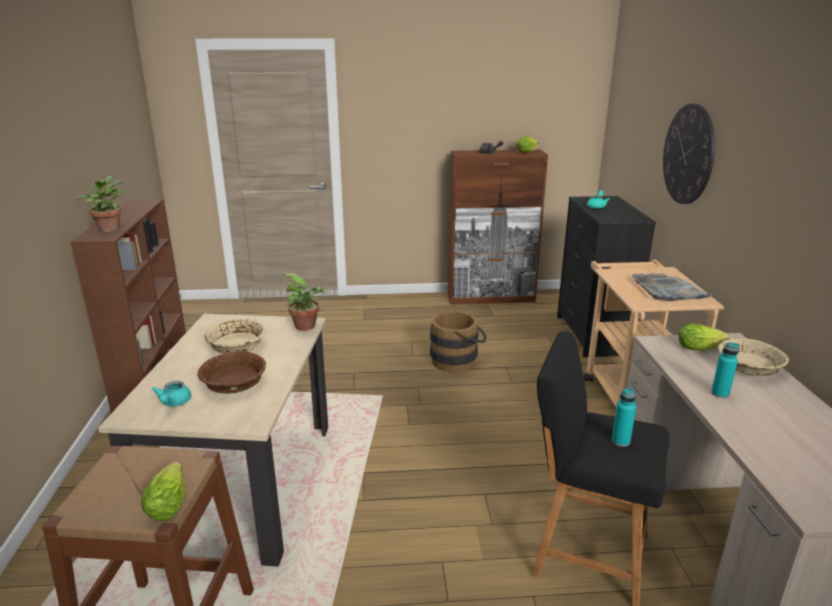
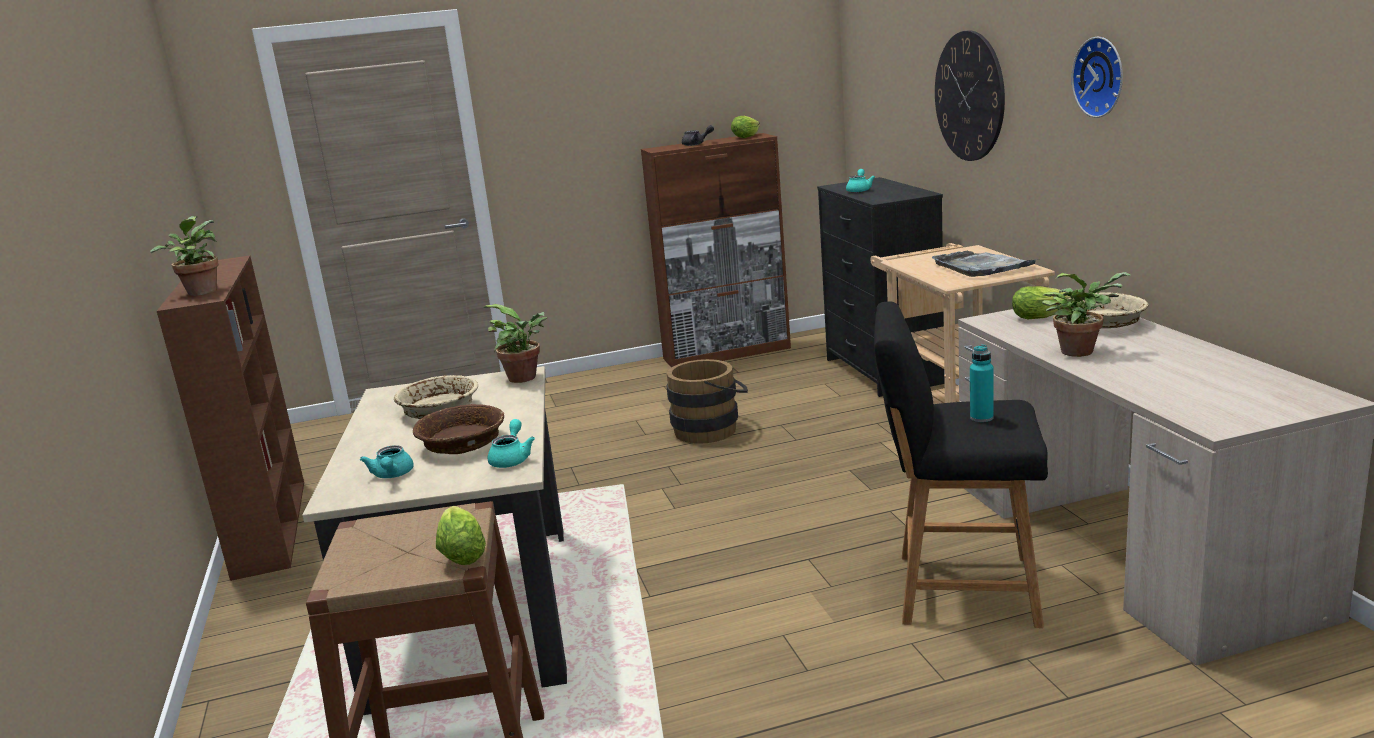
camera: 10 degrees left, 5 degrees down
turquoise bottle [711,342,740,398] -> potted plant [1042,272,1131,357]
none -> turquoise teapot [488,419,535,468]
none -> wall clock [1072,37,1123,118]

